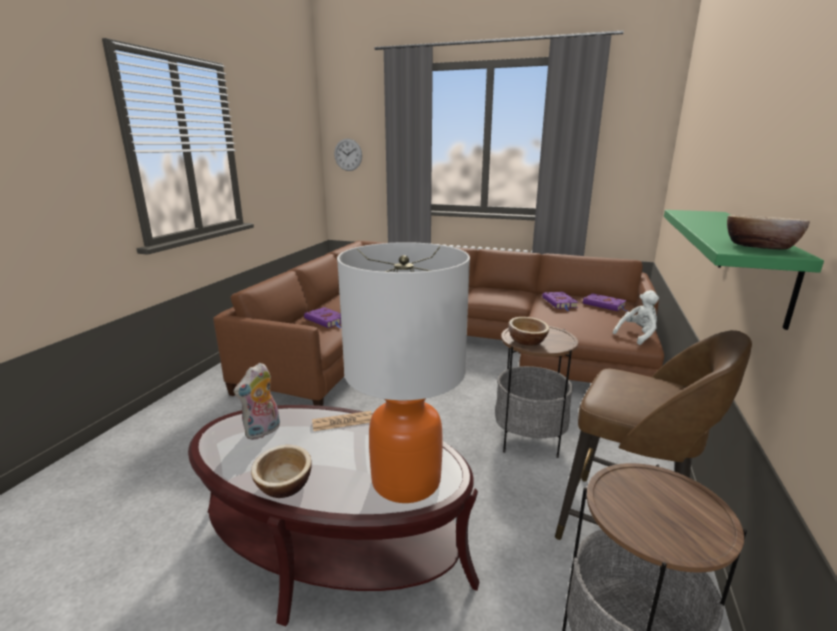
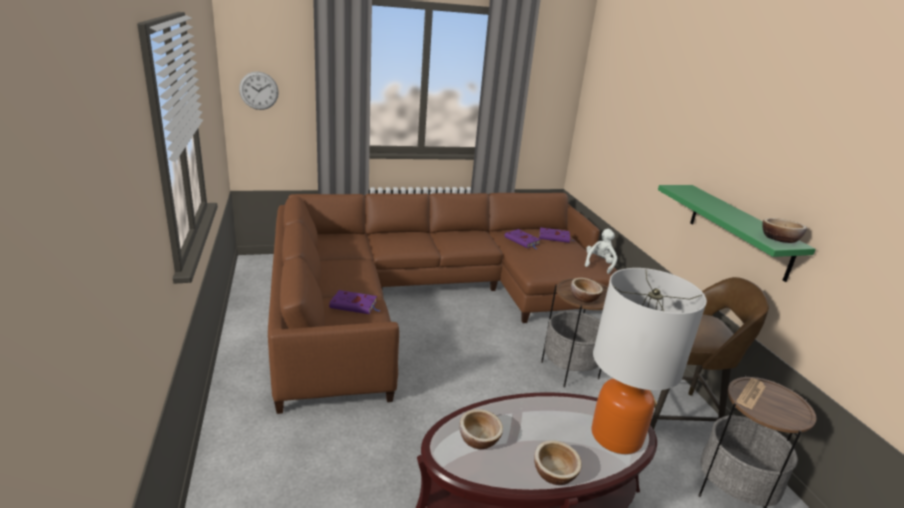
camera: 35 degrees left, 5 degrees up
plush toy [234,363,280,440] -> bowl [459,409,503,449]
newspaper [312,411,372,431] -> newspaper moved to [736,378,766,409]

